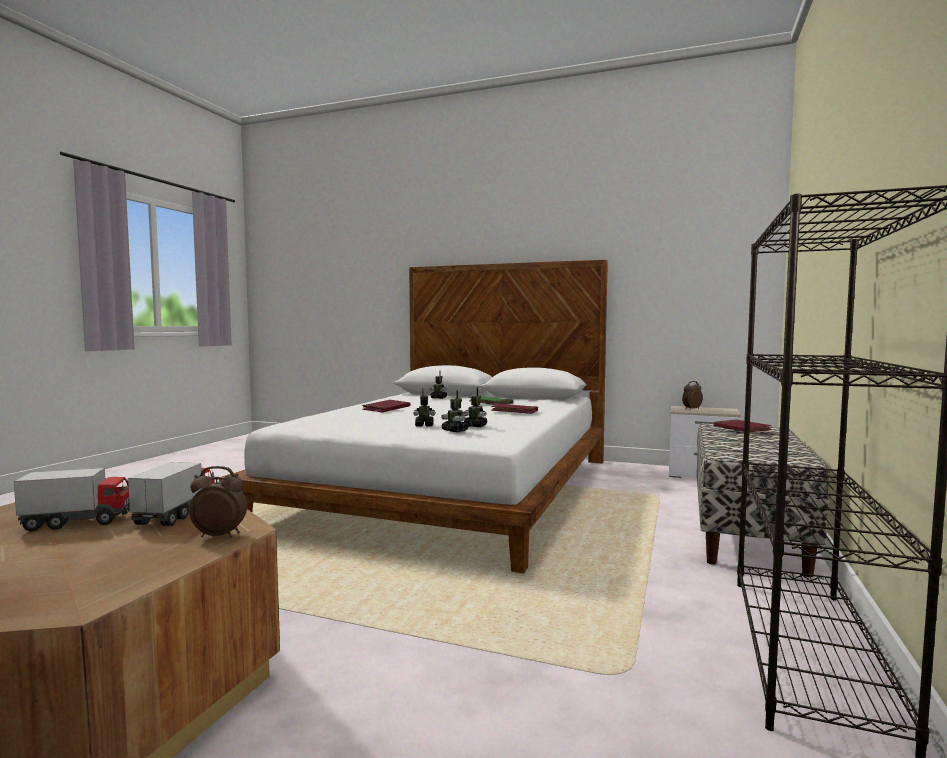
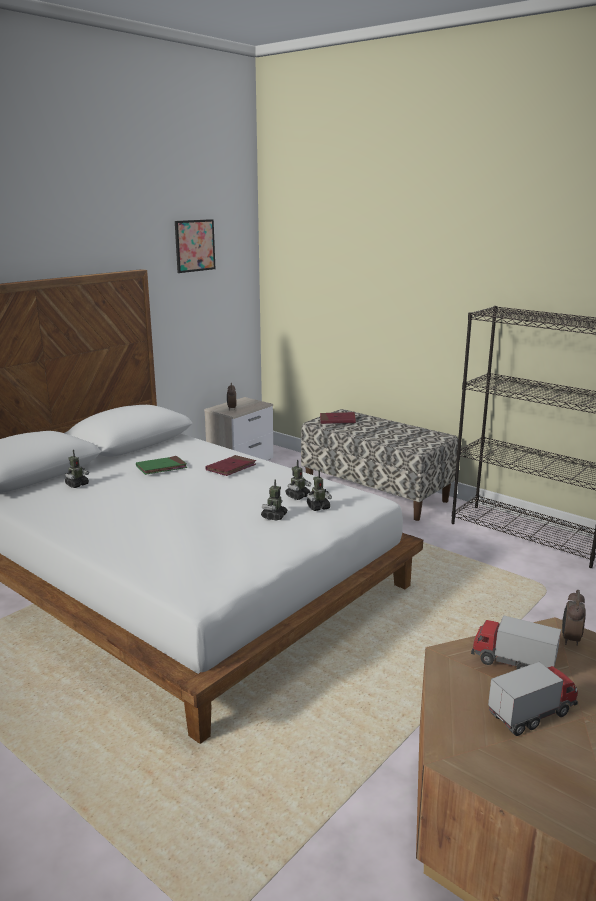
camera: 70 degrees left, 15 degrees up
toy truck [14,468,130,531] -> toy truck turned 60 degrees clockwise [488,662,578,736]
red book [362,400,410,412] -> none
none -> picture [175,219,215,273]

